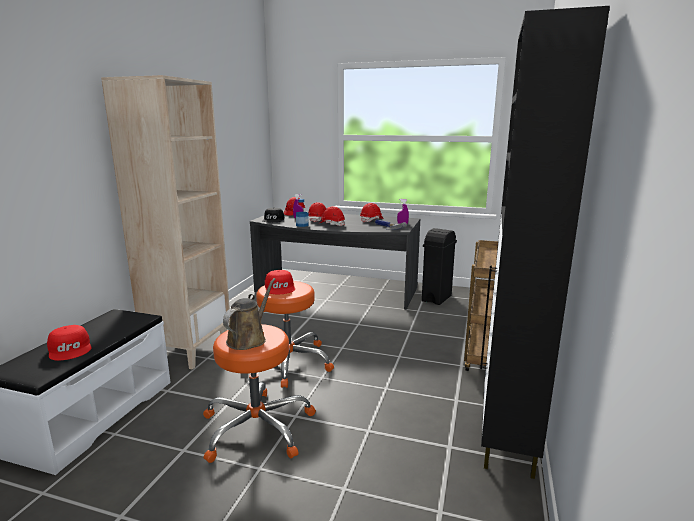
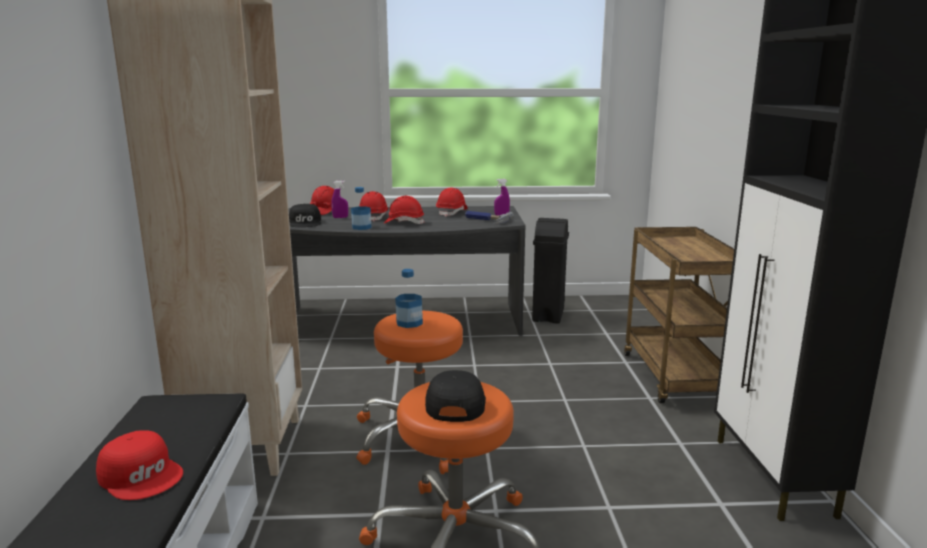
camera: 20 degrees left, 0 degrees up
brown watering can [223,278,275,350] -> black cap [425,370,486,422]
red cap [265,270,295,294] -> bottle [395,269,423,328]

